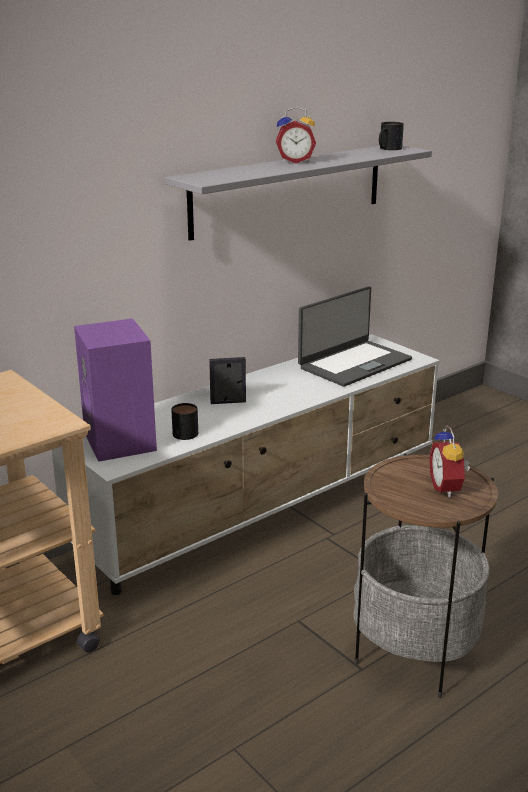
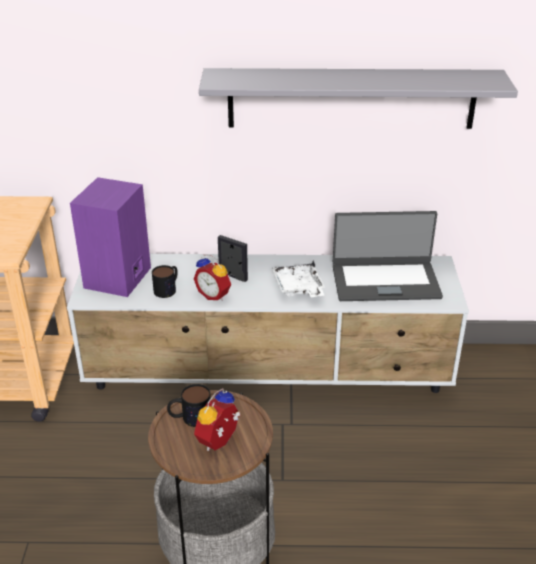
camera: 40 degrees right, 10 degrees up
alarm clock [276,107,316,164] -> alarm clock moved to [193,254,231,301]
mug [379,122,404,150] -> mug moved to [167,384,211,427]
none -> white tray [272,260,325,297]

